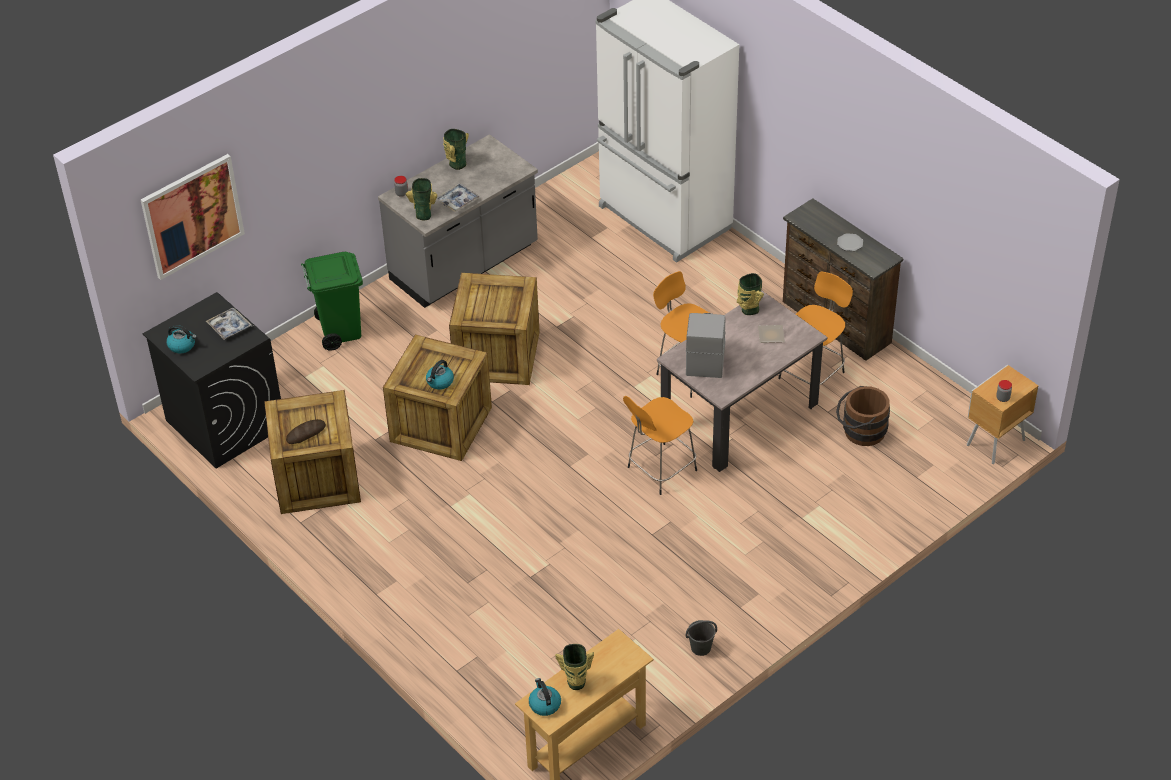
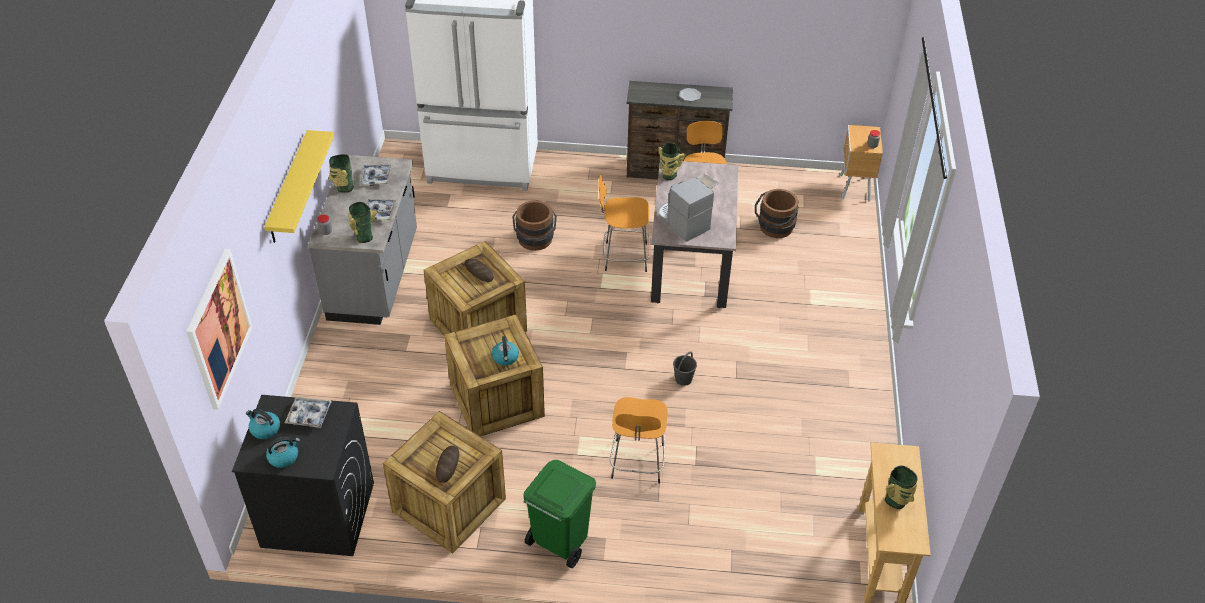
camera: 45 degrees left, 0 degrees up
green trash can [301,252,363,351] -> green trash can moved to [523,460,596,568]
kettle [529,678,561,716] -> kettle moved to [246,409,280,439]
orange stool [623,396,697,495] -> orange stool moved to [610,397,668,484]
grey bucket [686,620,717,656] -> grey bucket moved to [673,351,697,386]
none -> yellow shelf [264,130,334,243]
none -> tray [359,164,391,186]
none -> bread [464,259,494,282]
none -> brown bucket [512,200,557,251]

